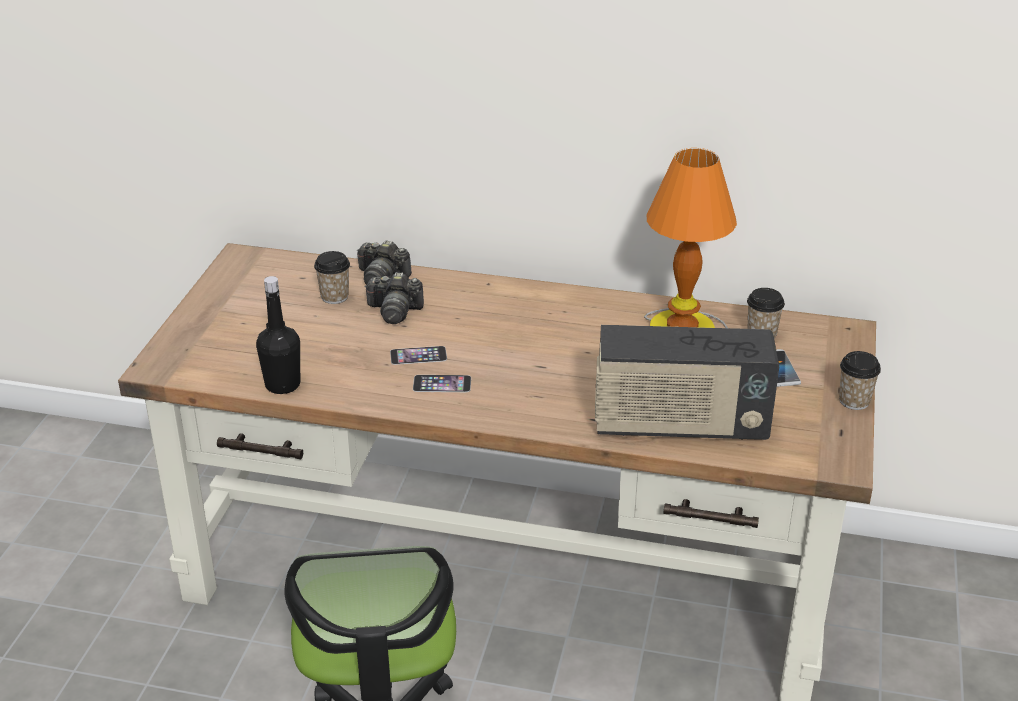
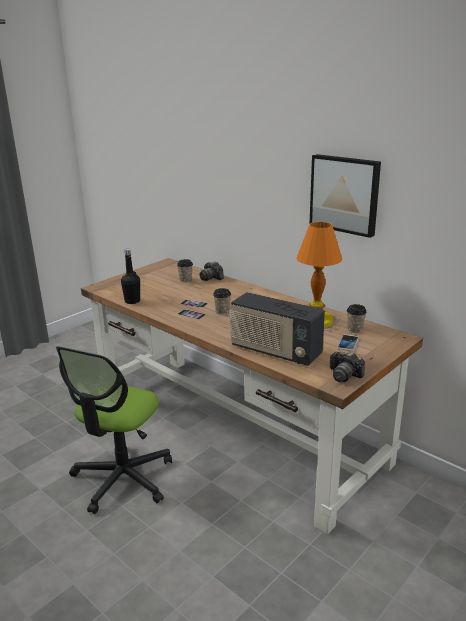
camera: 30 degrees right, 10 degrees down
camera [364,272,424,324] -> camera moved to [330,351,365,382]
cup [839,351,881,410] -> cup moved to [213,288,231,315]
none -> picture [310,154,381,238]

